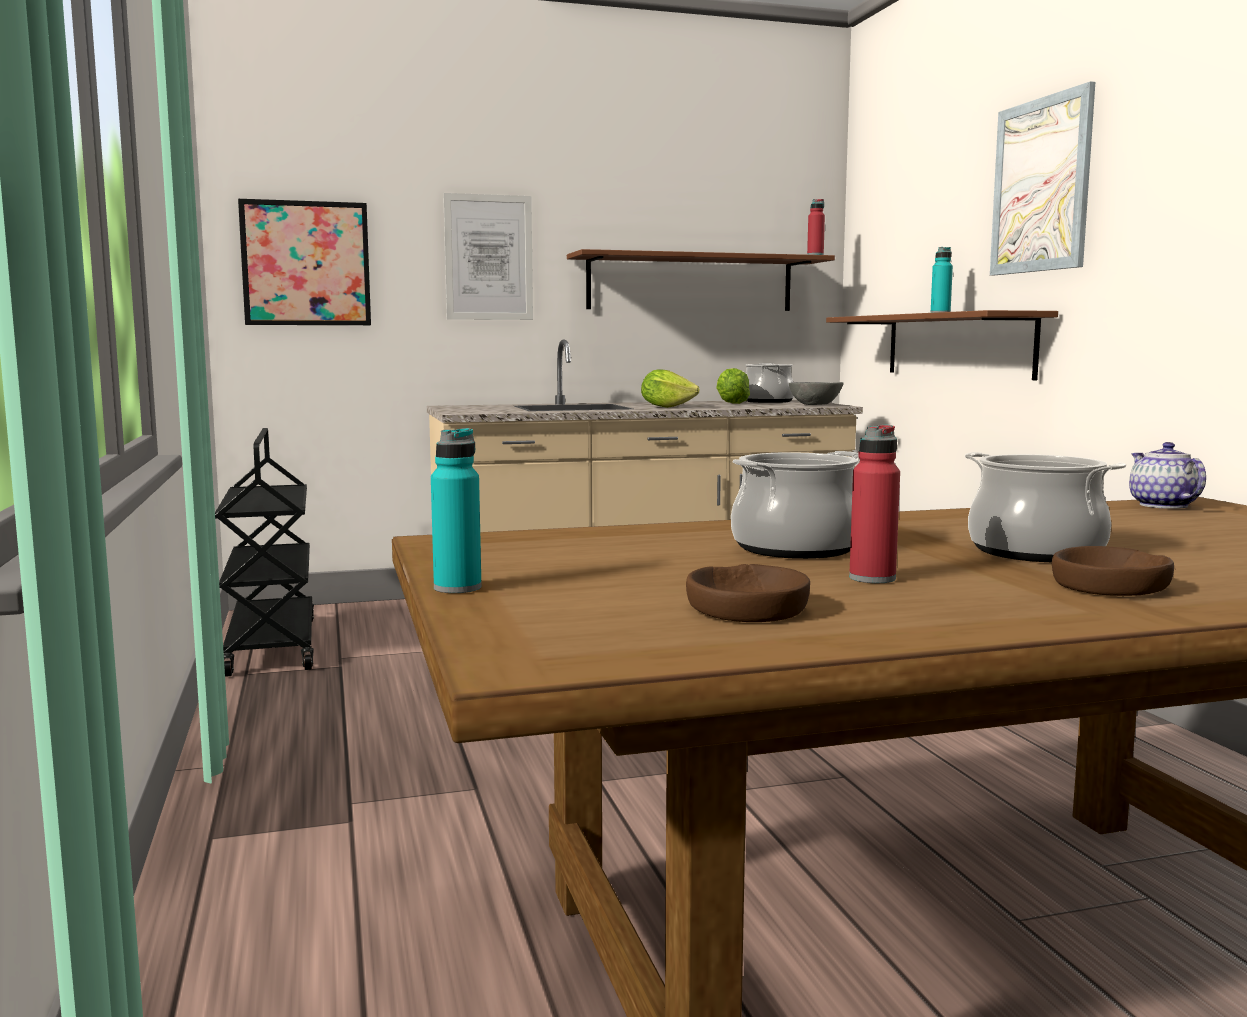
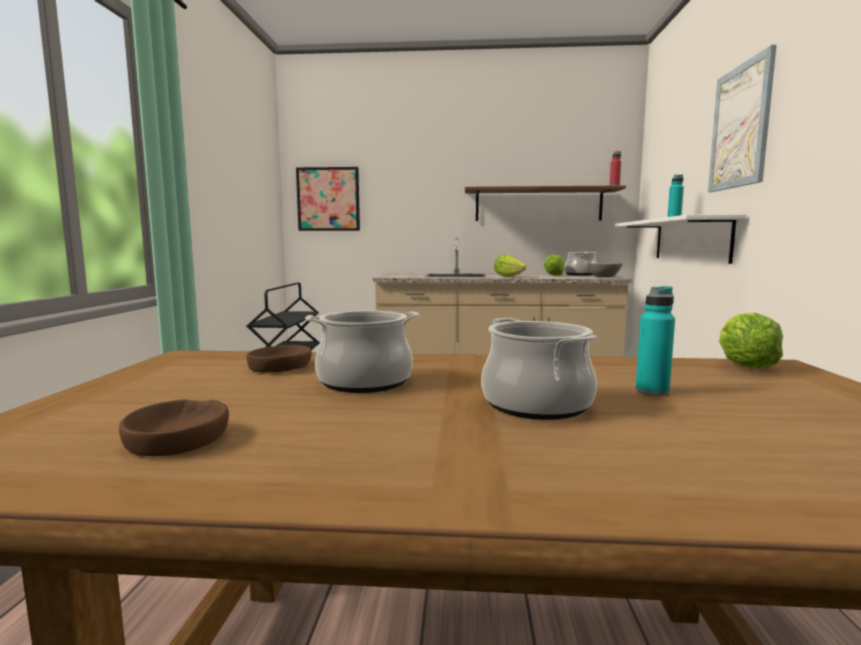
camera: 20 degrees right, 0 degrees up
turquoise bottle [431,428,482,593] -> turquoise bottle moved to [636,286,675,396]
picture [443,193,533,320] -> none
brown shelf [826,310,1058,380] -> white shelf [615,214,746,264]
red bottle [849,425,900,583] -> none
brown bowl [1052,546,1174,596] -> brown bowl moved to [246,345,312,373]
teapot [1129,442,1206,509] -> lettuce [719,313,783,368]

